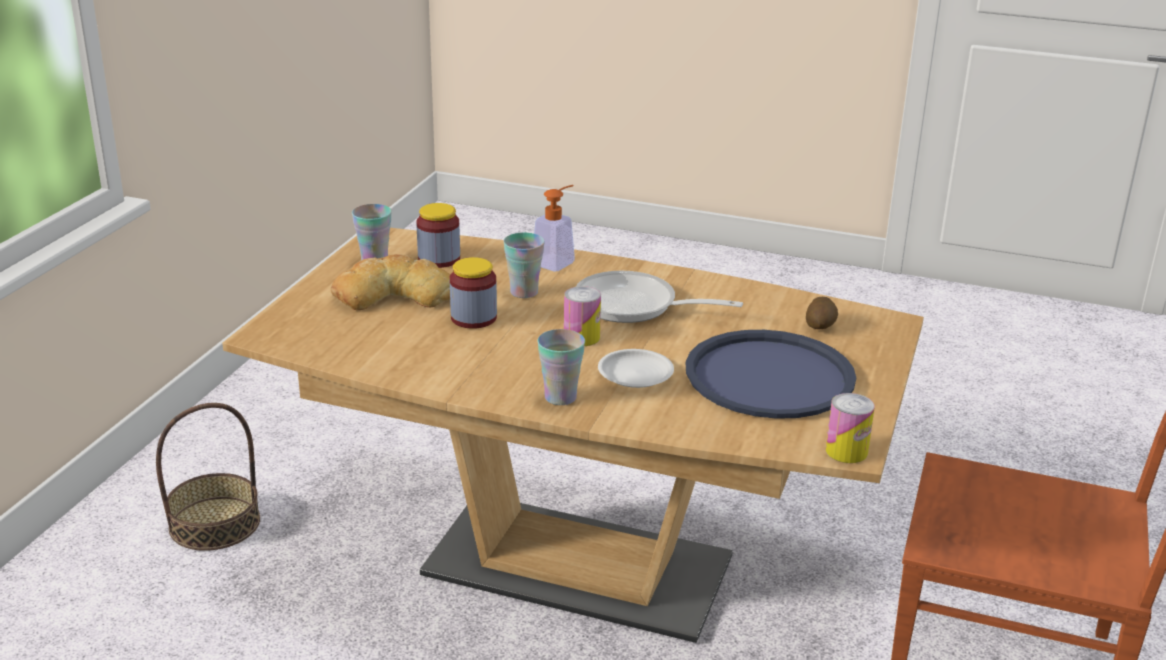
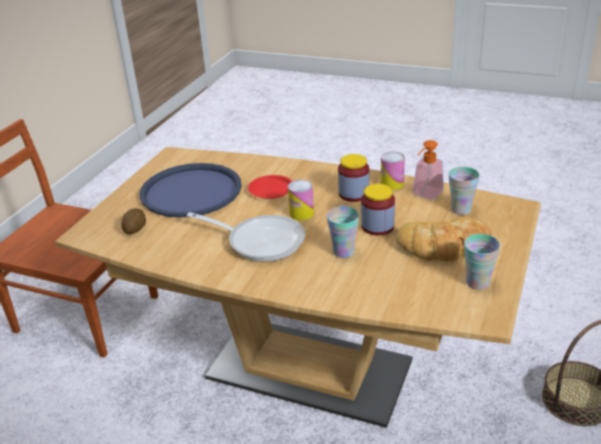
camera: 175 degrees left, 5 degrees up
jar [416,203,460,268] -> jar moved to [338,154,369,202]
soap dispenser [534,185,575,271] -> soap dispenser moved to [412,140,444,200]
cup [537,329,585,405] -> cup moved to [449,167,480,215]
white plate [598,349,674,388] -> red plate [248,175,292,199]
can [826,393,875,463] -> can moved to [381,152,405,190]

